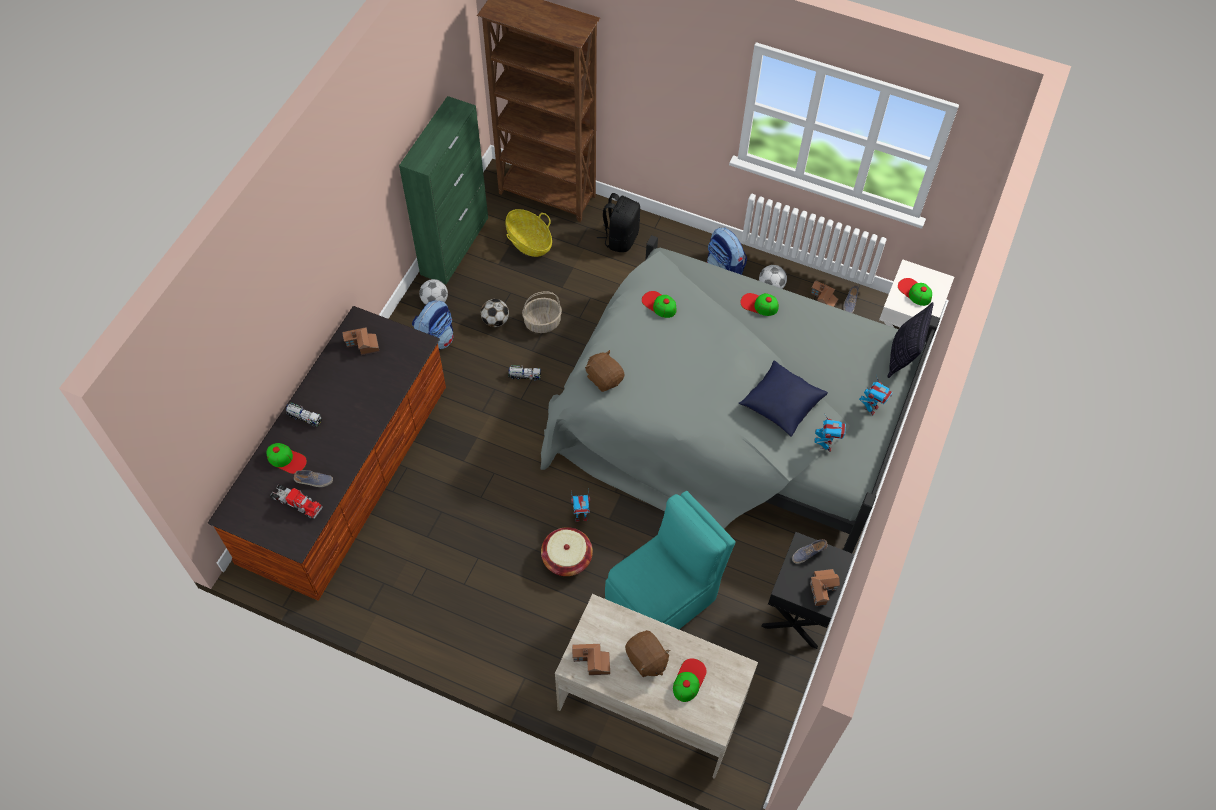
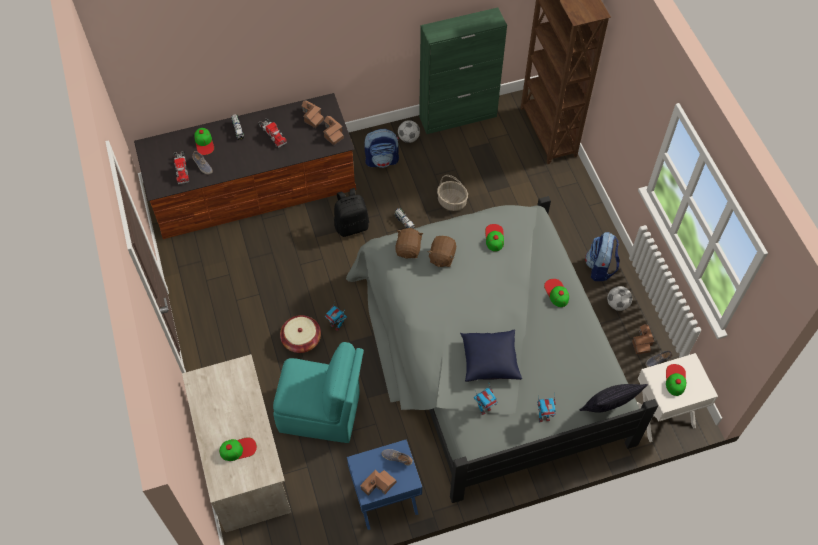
camera: 50 degrees right, 0 degrees up
football [481,299,509,327] -> none
basket [505,209,552,257] -> none
toy house [572,644,610,675] -> toy house moved to [323,116,344,145]
black backpack [597,193,640,252] -> black backpack moved to [334,188,369,237]
brown plush toy [625,630,671,677] -> brown plush toy moved to [428,236,456,267]
black nightstand [761,532,854,649] -> blue nightstand [347,439,422,530]
none -> toy truck [258,118,287,148]

